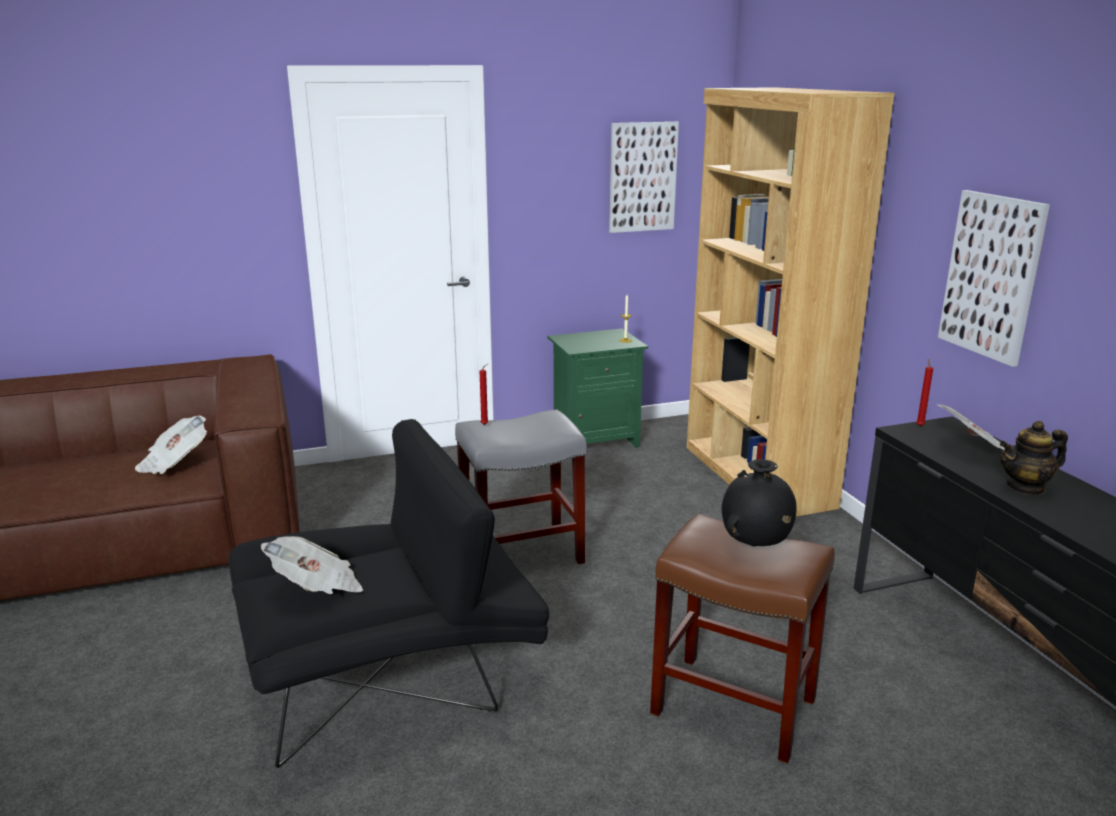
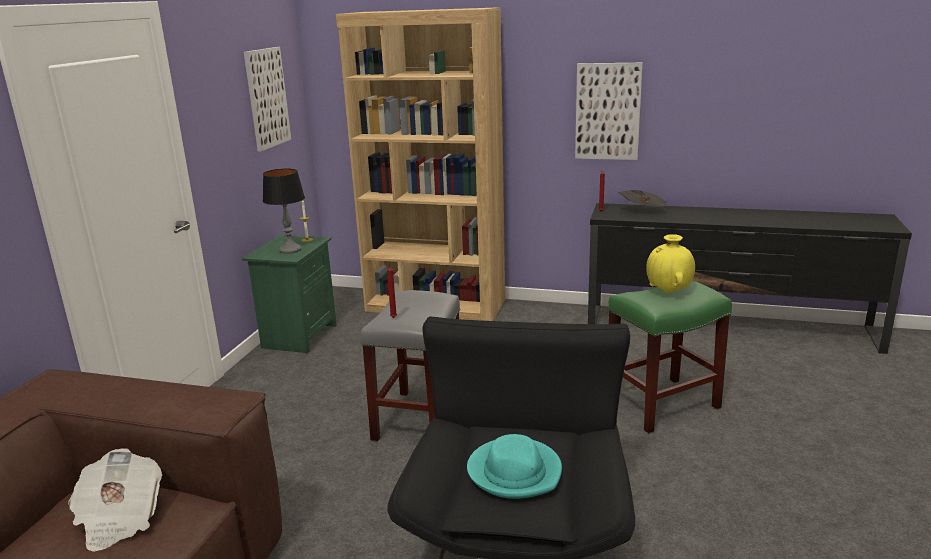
camera: 55 degrees left, 0 degrees up
newspaper [261,536,363,594] -> turquoise hat [467,434,562,499]
brown stool [650,514,835,764] -> green stool [608,280,732,434]
black vase [722,459,797,546] -> yellow vase [646,234,695,293]
teapot [1000,421,1068,495] -> none
none -> table lamp [263,169,305,254]

